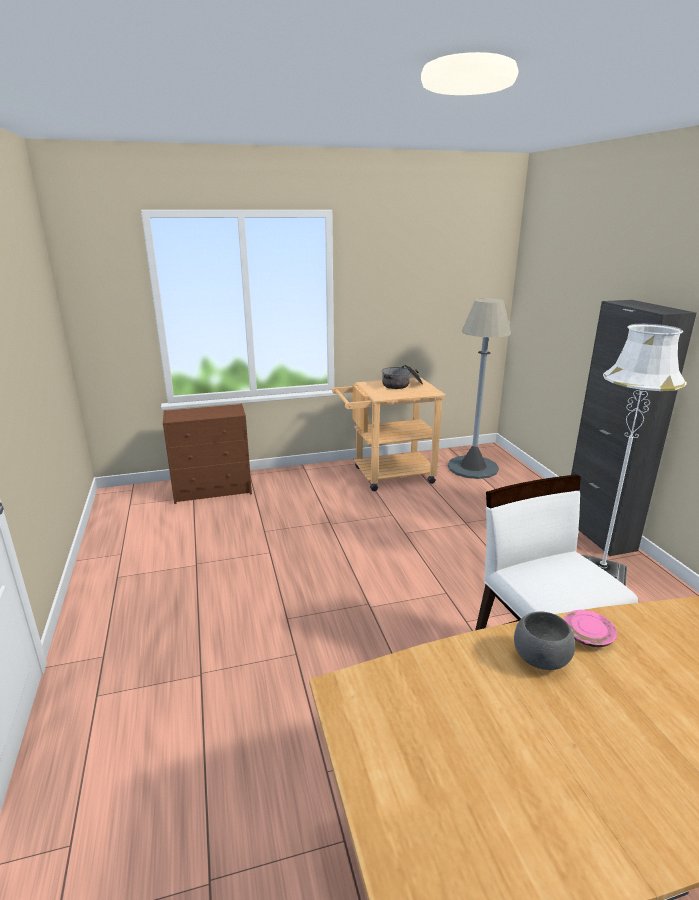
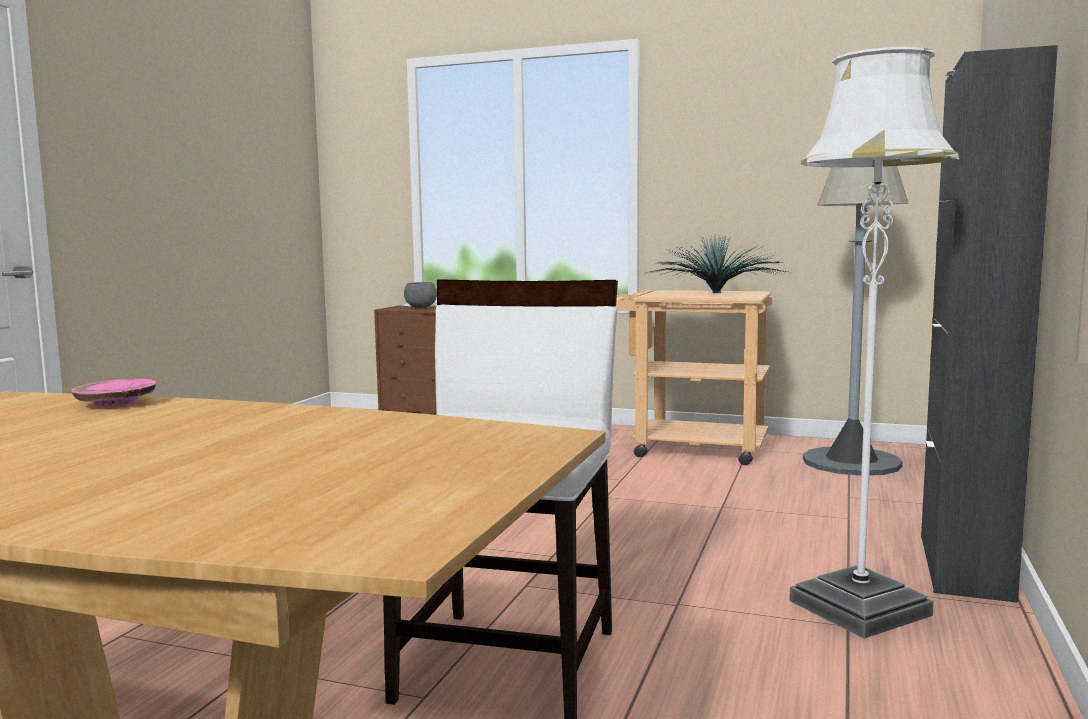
camera: 35 degrees right, 15 degrees down
cooking pot [382,364,423,389] -> potted plant [642,235,791,293]
grey bowl [514,611,575,670] -> grey bowl moved to [404,282,437,308]
pink plate [564,610,617,647] -> pink plate moved to [71,379,157,407]

